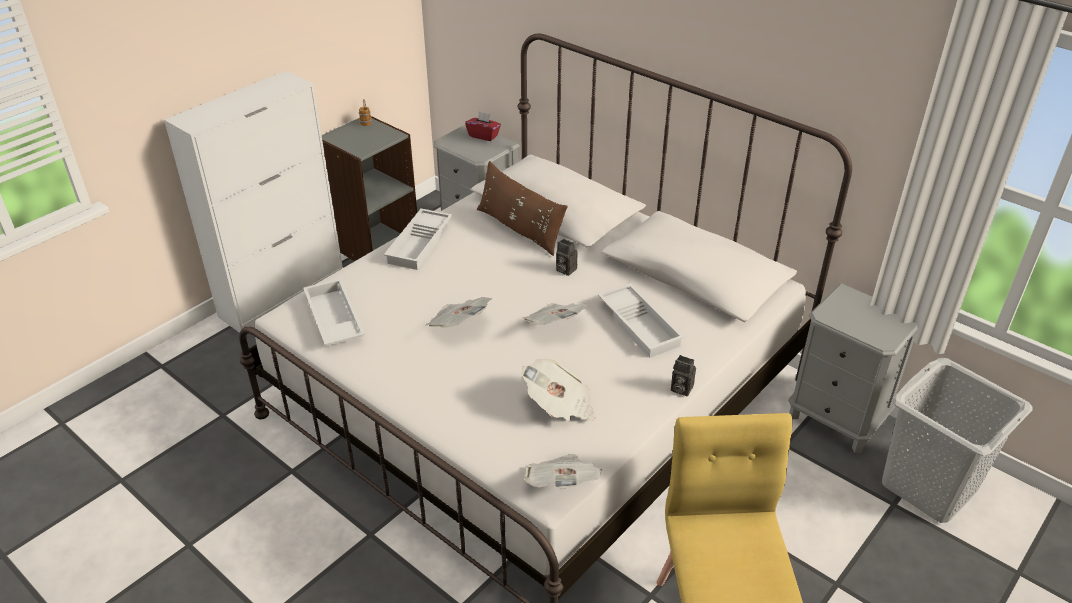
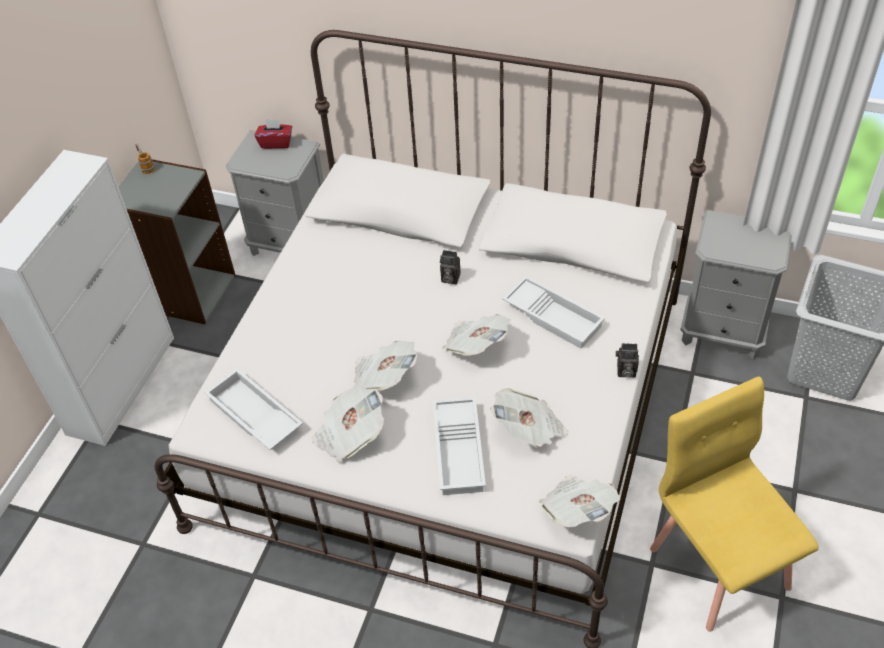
camera: 20 degrees left, 10 degrees up
white tray [384,208,453,270] -> white tray moved to [433,397,486,495]
brown pillow [477,161,568,256] -> none
none -> newspaper [312,384,384,463]

